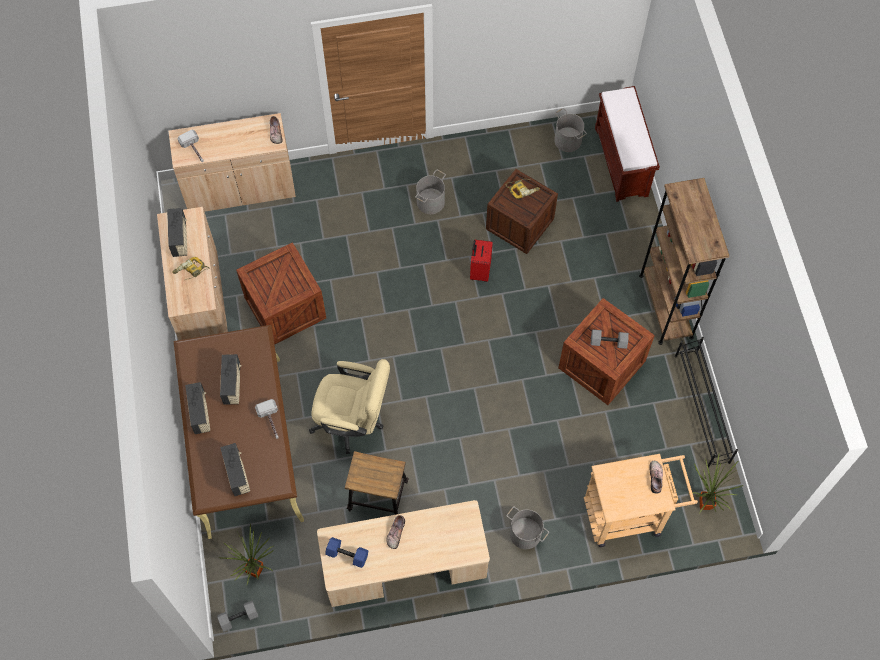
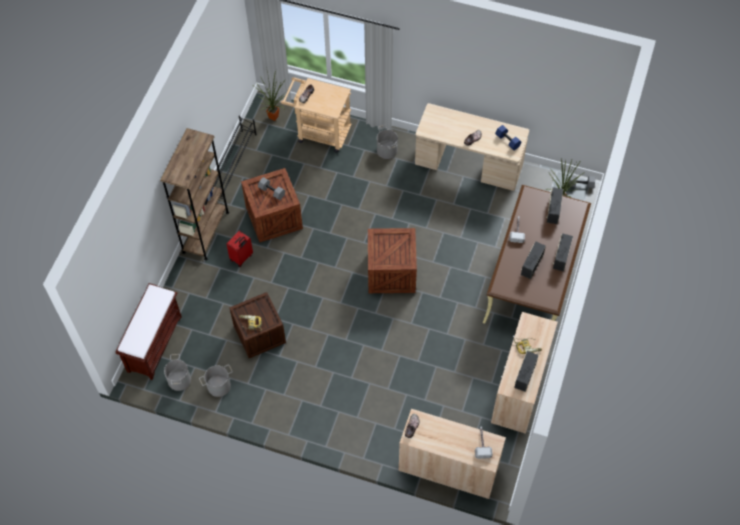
camera: 150 degrees left, 5 degrees down
crate [236,242,326,345] -> crate moved to [368,228,417,293]
beige office chair [309,359,390,454] -> none
stool [345,451,409,515] -> none
grey bucket [415,170,446,214] -> grey bucket moved to [199,365,233,397]
red suitcase [470,239,493,282] -> red suitcase moved to [226,231,253,267]

